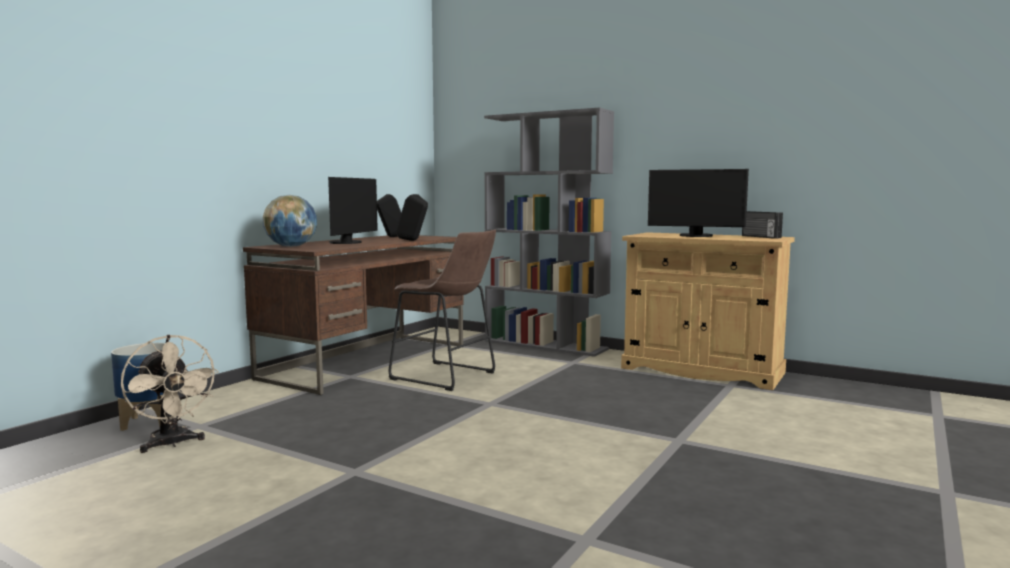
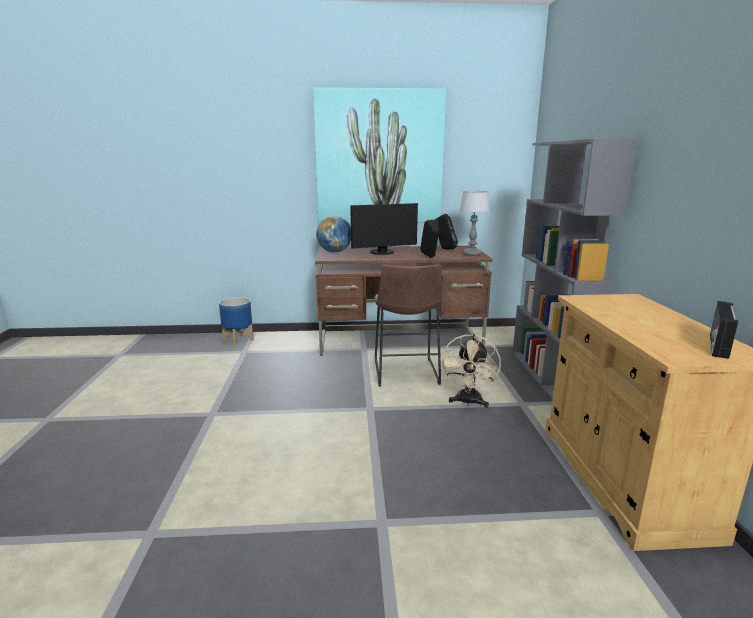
camera: 55 degrees right, 10 degrees up
beige fan [121,335,219,453] -> beige fan moved to [441,334,501,408]
monitor [648,169,749,237] -> none
none -> picture [313,87,447,224]
none -> table lamp [459,191,490,256]

